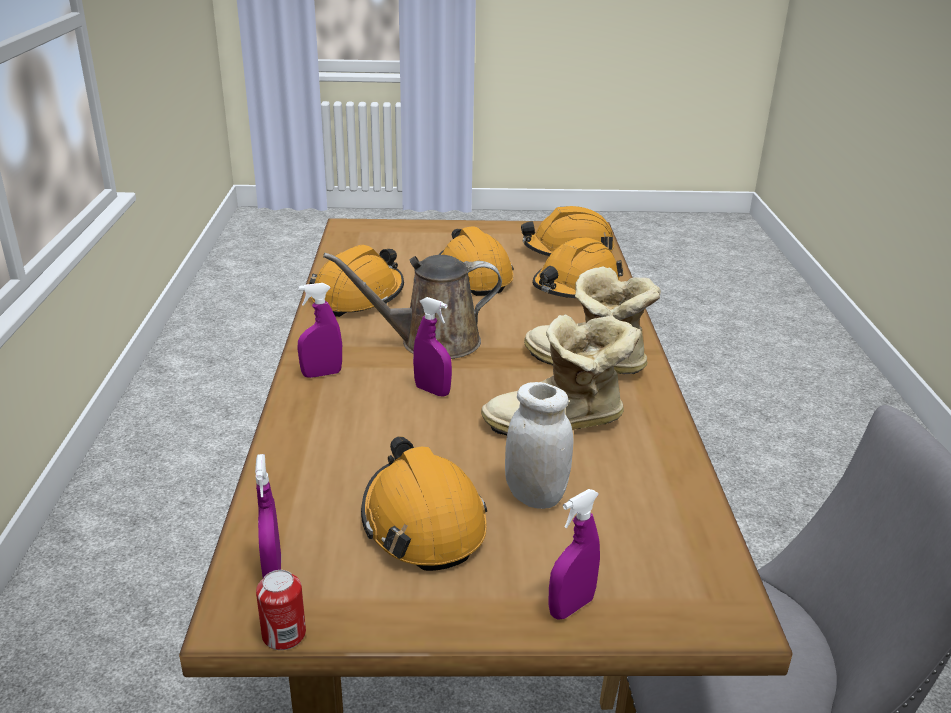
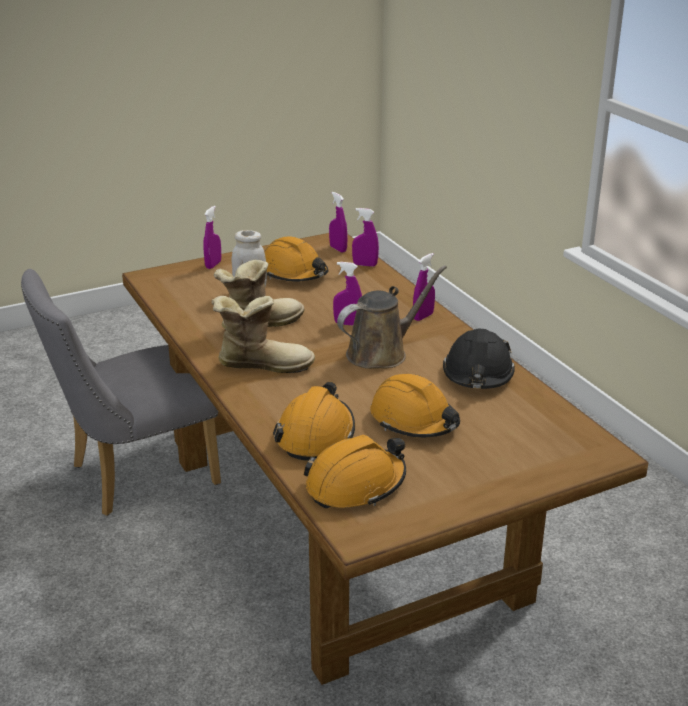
camera: 155 degrees right, 0 degrees up
can [256,570,306,650] -> none
orange hard hat [309,245,404,317] -> black hard hat [443,328,515,389]
none -> purple spray bottle [352,208,379,267]

